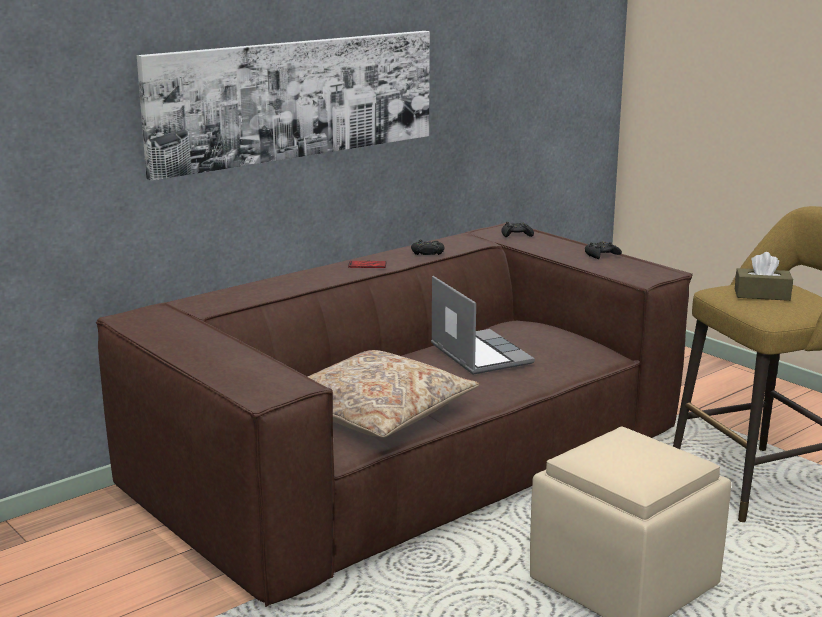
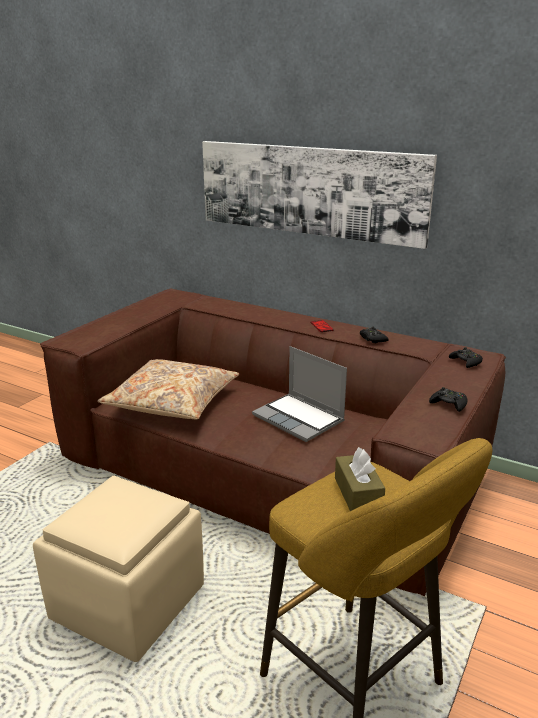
camera: 70 degrees right, 5 degrees up
laptop [431,276,535,375] -> laptop turned 90 degrees clockwise [252,346,347,442]

